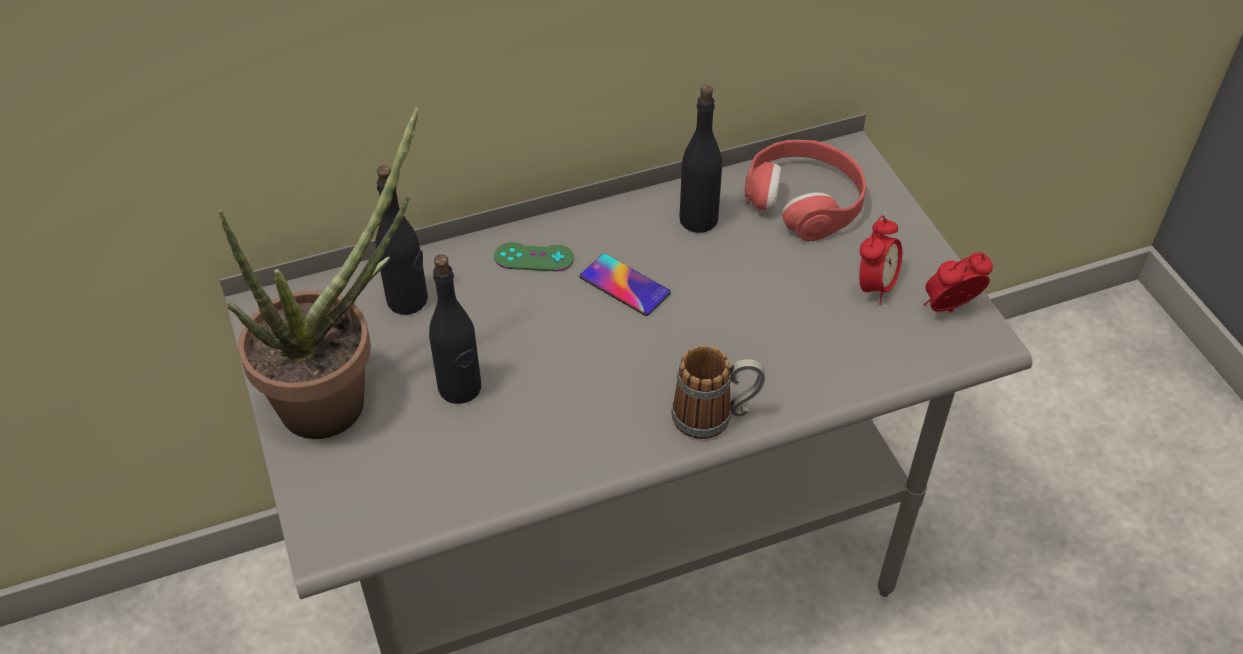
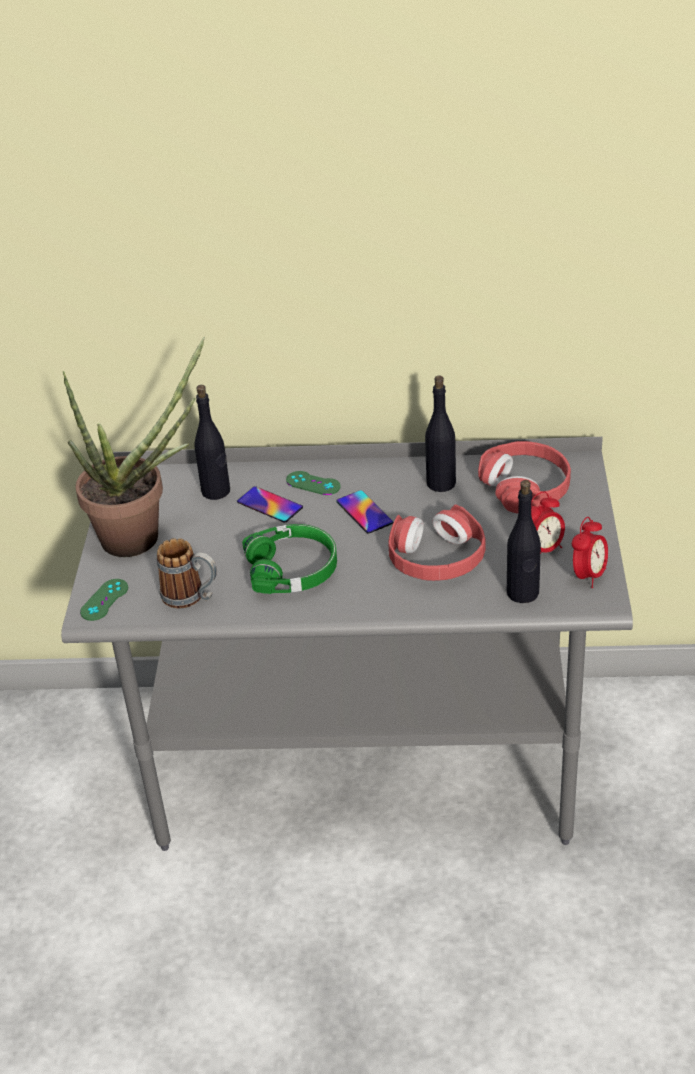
camera: 25 degrees right, 10 degrees down
black bottle [429,254,481,404] -> black bottle moved to [507,480,541,603]
mug [671,345,765,439] -> mug moved to [157,538,217,609]
alarm clock [924,252,993,313] -> alarm clock turned 120 degrees clockwise [572,517,608,588]
none -> green game controller [80,579,128,621]
none -> phone [237,486,303,523]
none -> green headphones [242,524,337,594]
none -> red headphones [388,505,485,581]

